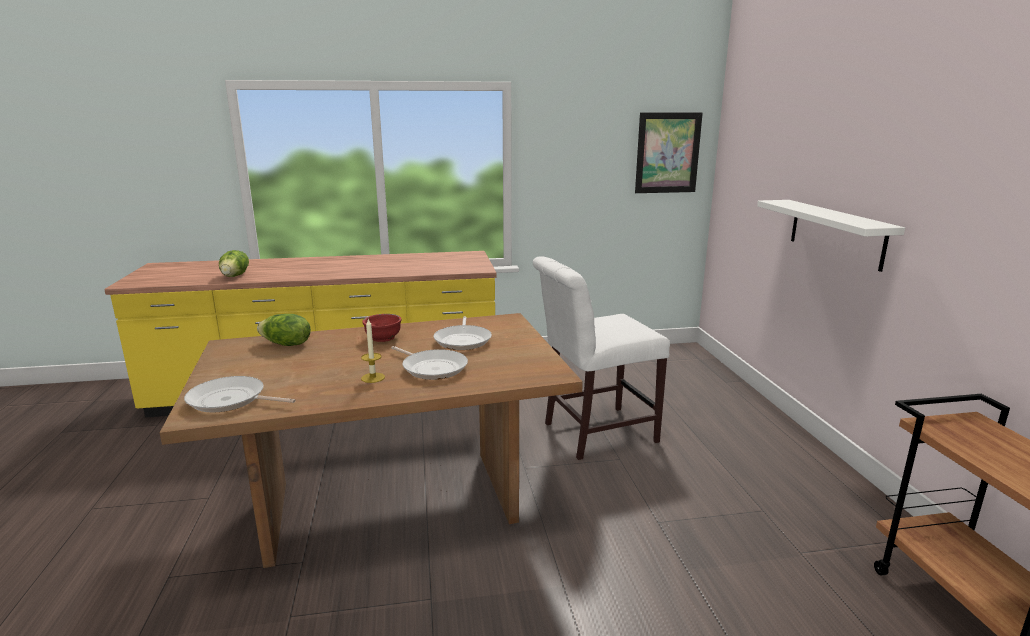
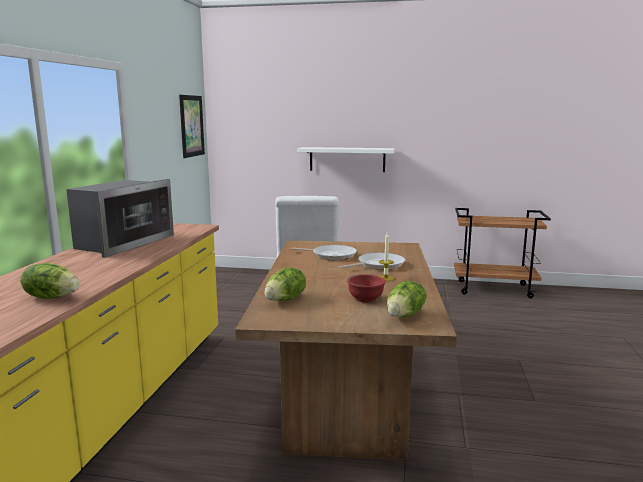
camera: 70 degrees left, 5 degrees down
frying pan [184,376,296,413] -> lettuce [387,281,426,318]
red bowl [362,314,401,342] -> red bowl moved to [347,274,385,303]
none -> microwave [66,179,174,258]

